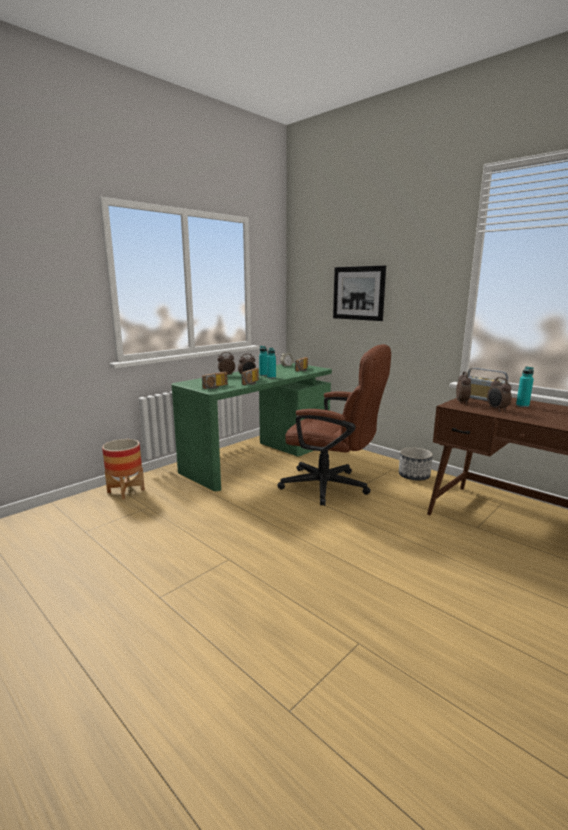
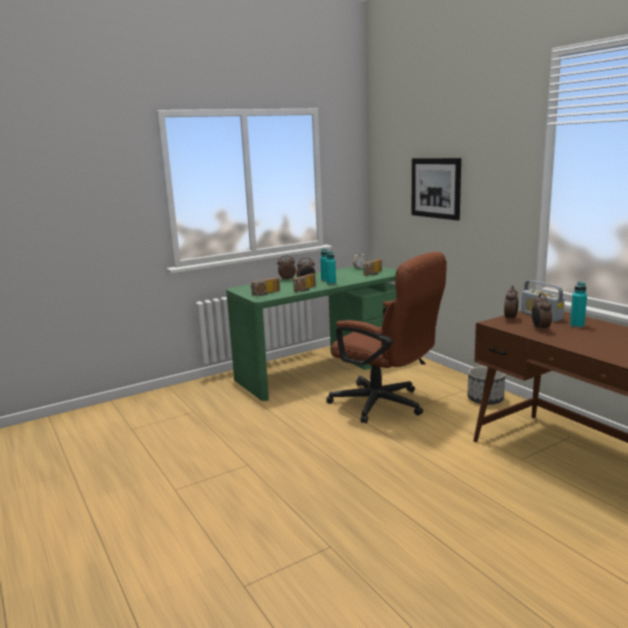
camera: 15 degrees right, 0 degrees up
planter [102,439,145,500] -> none

